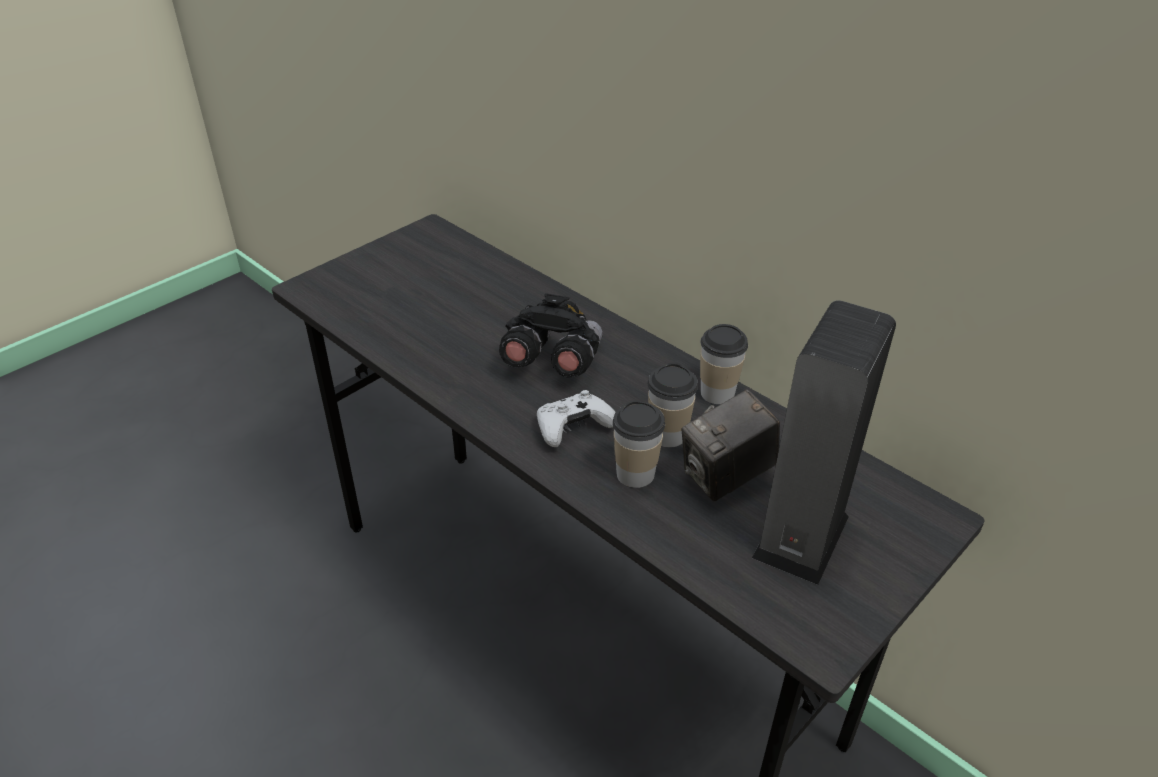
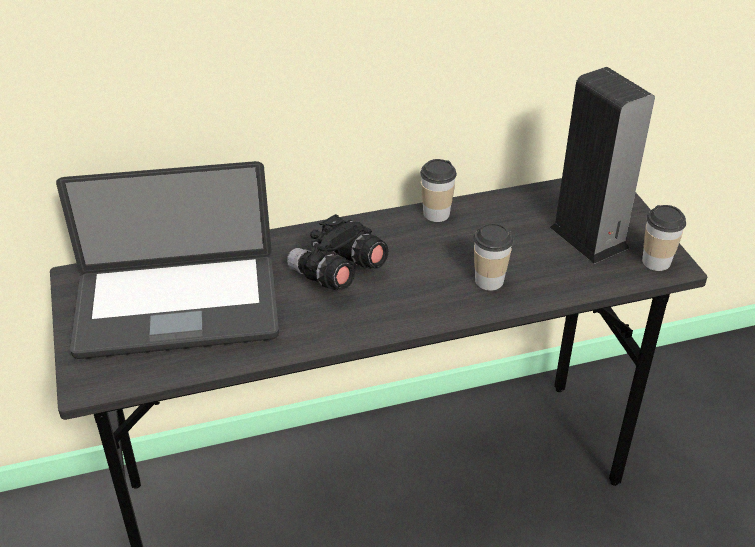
camera: 60 degrees left, 0 degrees up
white game controller [537,390,616,447] -> none
cup [648,363,698,447] -> cup moved to [642,205,686,271]
camera [682,389,780,501] -> none
none -> laptop [56,161,279,359]

